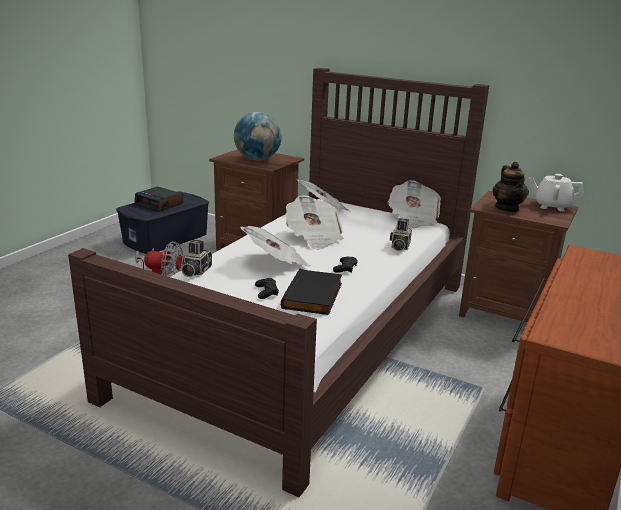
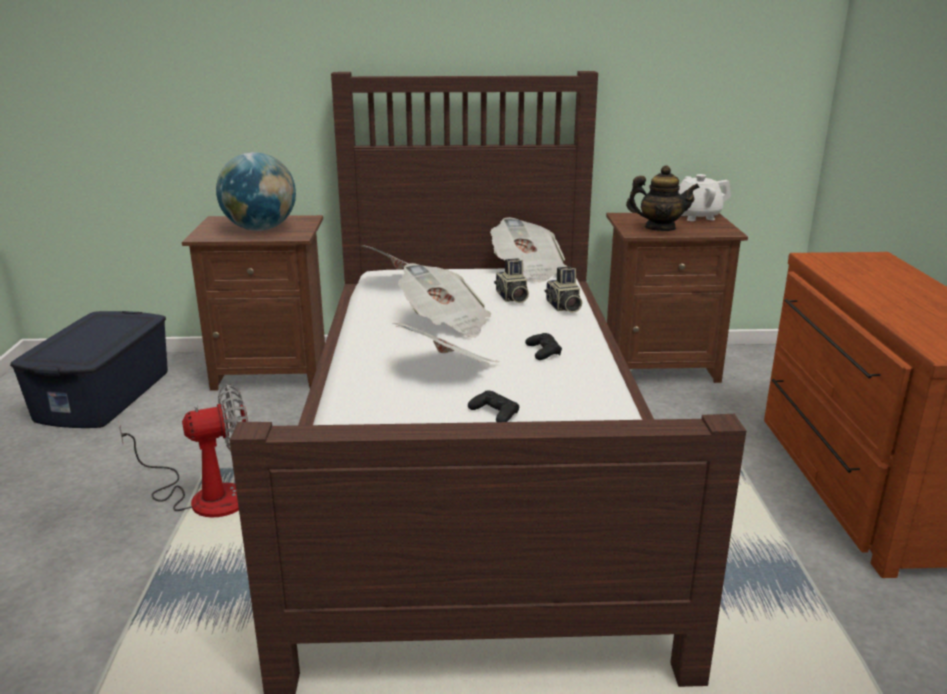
camera: 30 degrees left, 0 degrees up
alarm clock [134,187,183,212] -> none
camera [181,240,212,277] -> camera moved to [494,258,529,303]
black book [281,269,342,315] -> none
teapot [492,162,529,212] -> teapot turned 45 degrees counterclockwise [626,165,700,231]

